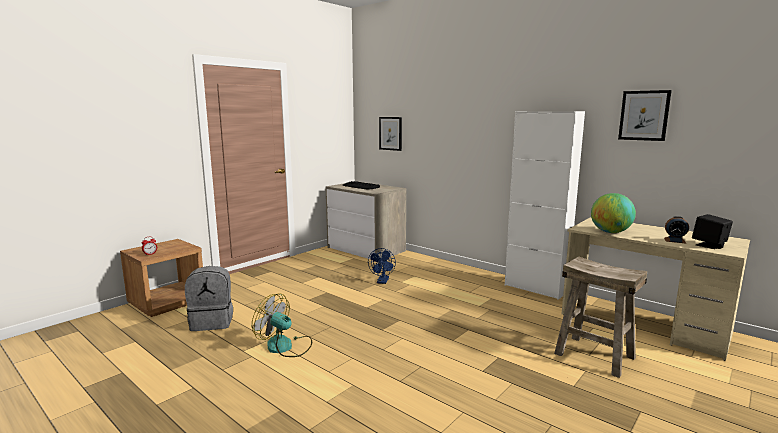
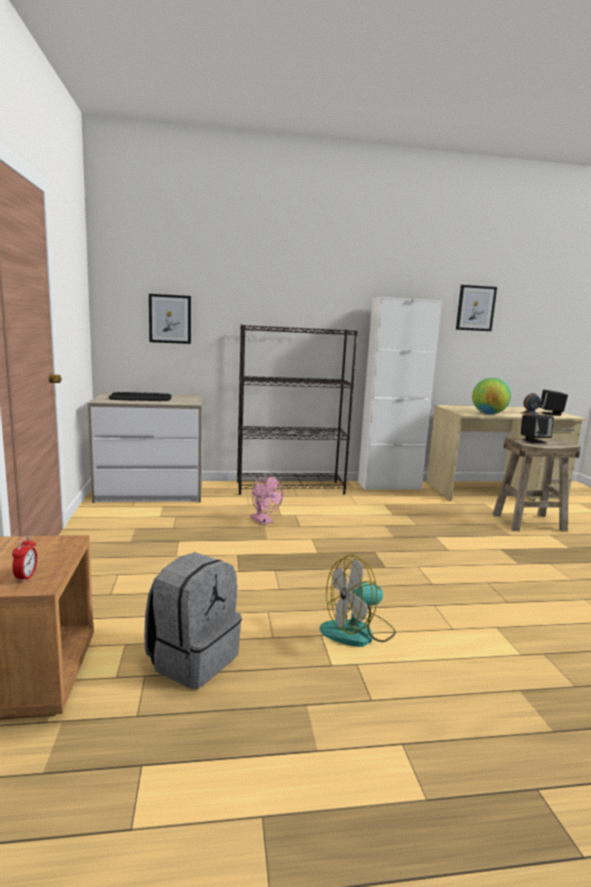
camera: 50 degrees left, 0 degrees up
blue fan [368,248,396,284] -> pink fan [250,475,283,525]
none -> black bookcase [237,325,358,495]
none -> black speaker [521,415,554,443]

